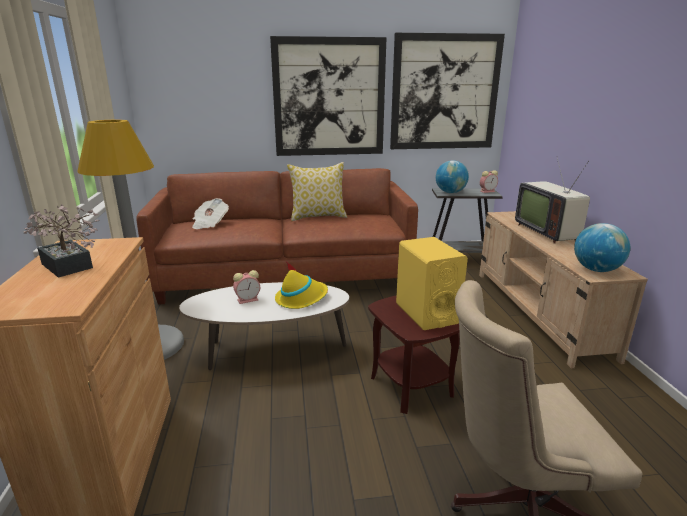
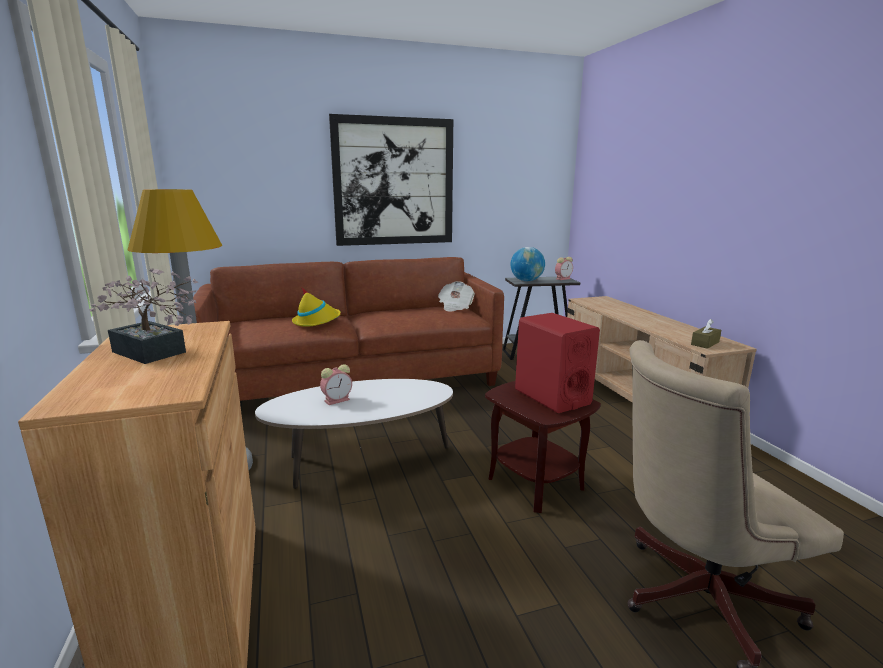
camera: 10 degrees left, 5 degrees down
newspaper [192,198,229,229] -> newspaper moved to [438,281,475,312]
yellow hat [275,262,328,309] -> yellow hat moved to [292,287,341,327]
pillow [287,162,347,221] -> none
picture [390,33,505,149] -> none
yellow speaker [396,237,468,330] -> red speaker [515,313,600,413]
television [515,158,590,244] -> none
globe [574,223,630,272] -> brown tissue box [691,319,721,349]

